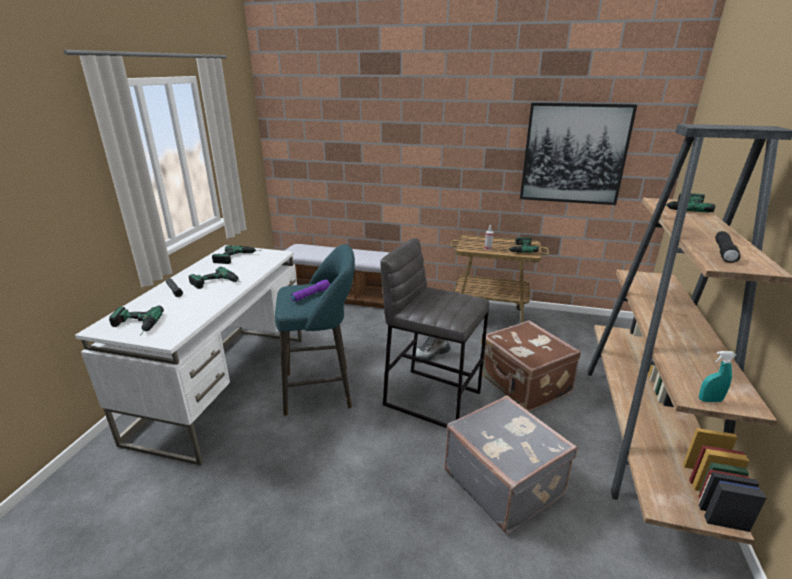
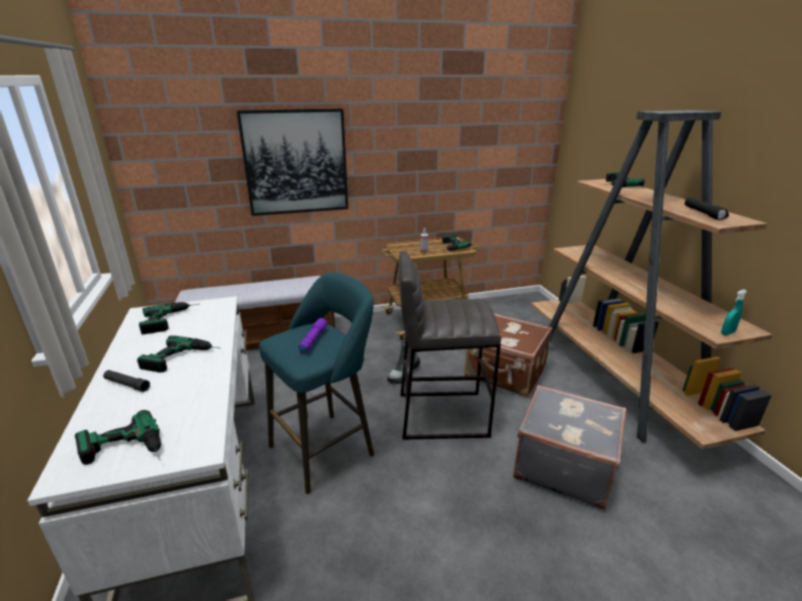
camera: 30 degrees left, 0 degrees up
picture [520,103,637,205] -> picture moved to [237,108,348,216]

